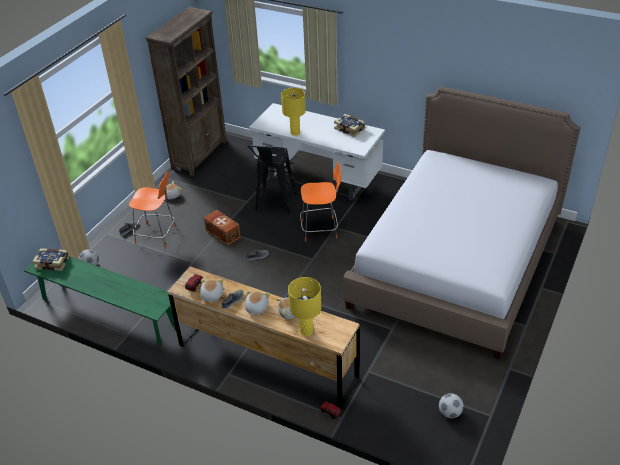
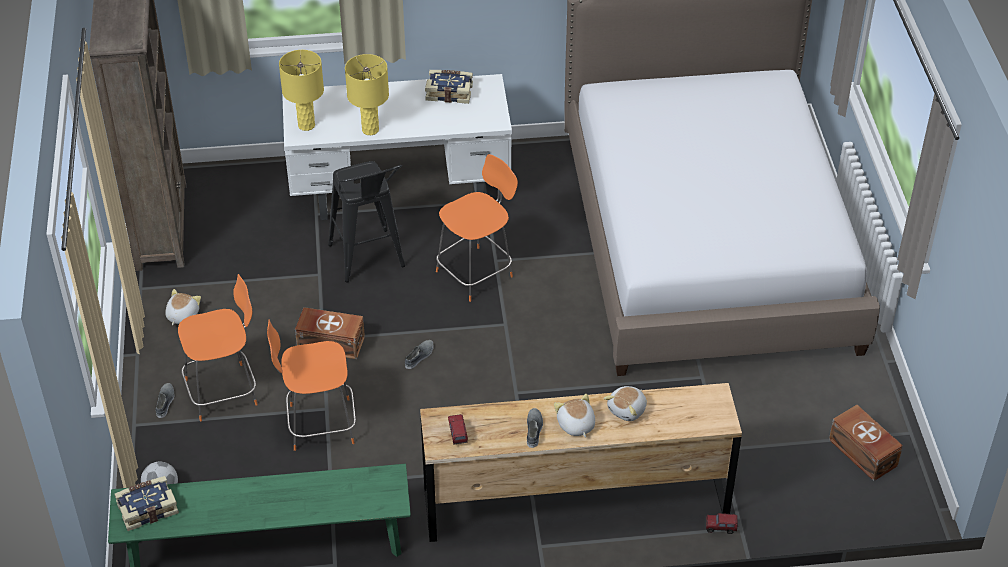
camera: 35 degrees left, 5 degrees up
plush toy [200,279,223,303] -> none
yellow table lamp [288,277,322,336] -> yellow table lamp moved to [279,50,324,131]
football [439,393,464,418] -> brown storage box [829,405,903,481]
none -> orange chair [267,320,356,451]

